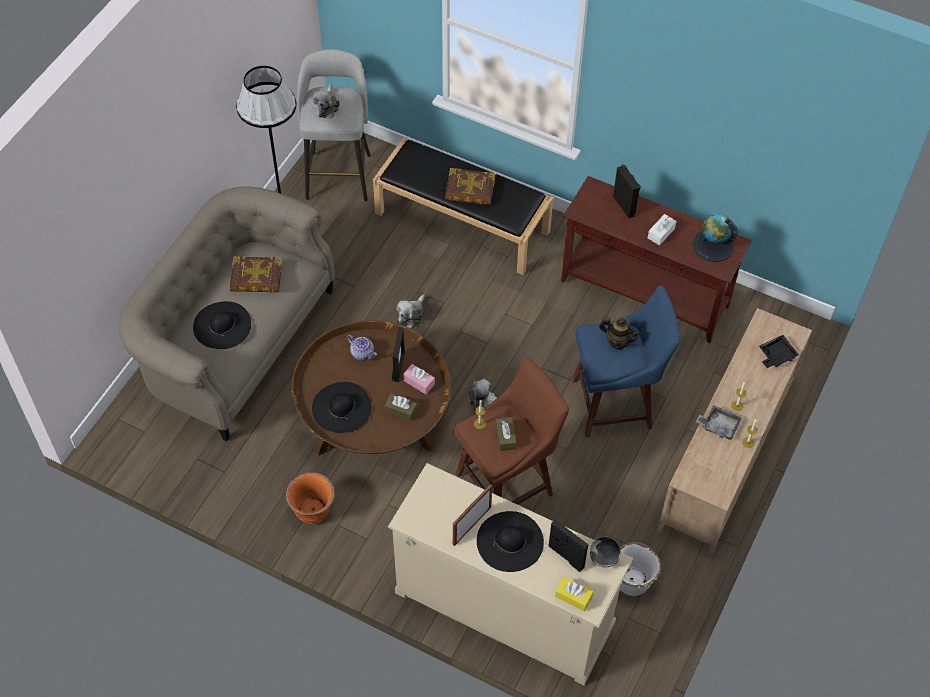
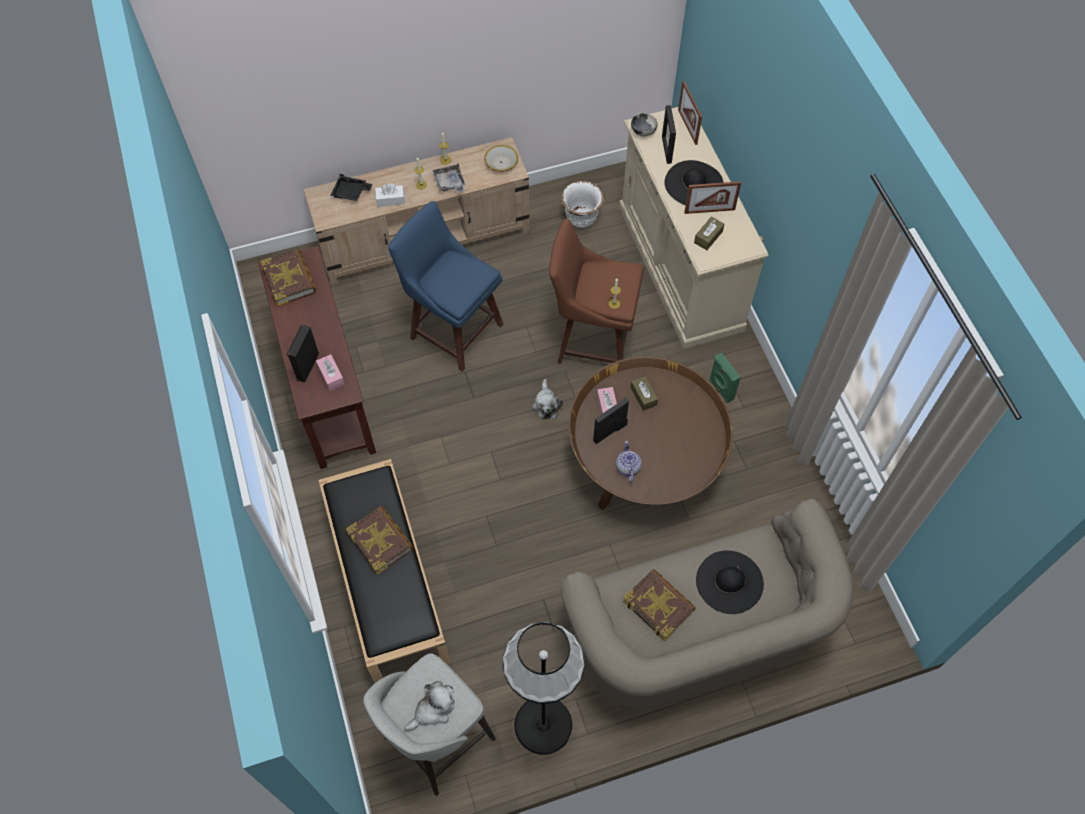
camera: 135 degrees left, 5 degrees up
orange planter [286,472,335,524] -> none
black hat [312,382,372,433] -> none
plush toy [397,294,425,329] -> none
brown tissue box [496,417,516,451] -> brown tissue box moved to [694,216,724,250]
yellow tissue box [555,577,593,611] -> picture frame [678,81,702,145]
teapot [599,316,641,349] -> none
white tissue box [648,214,677,245] -> white tissue box moved to [375,183,405,207]
globe [693,214,738,262] -> book [261,249,316,306]
none -> pink tissue box [316,354,345,391]
none -> bowl [484,145,518,172]
none -> green speaker [709,353,741,403]

